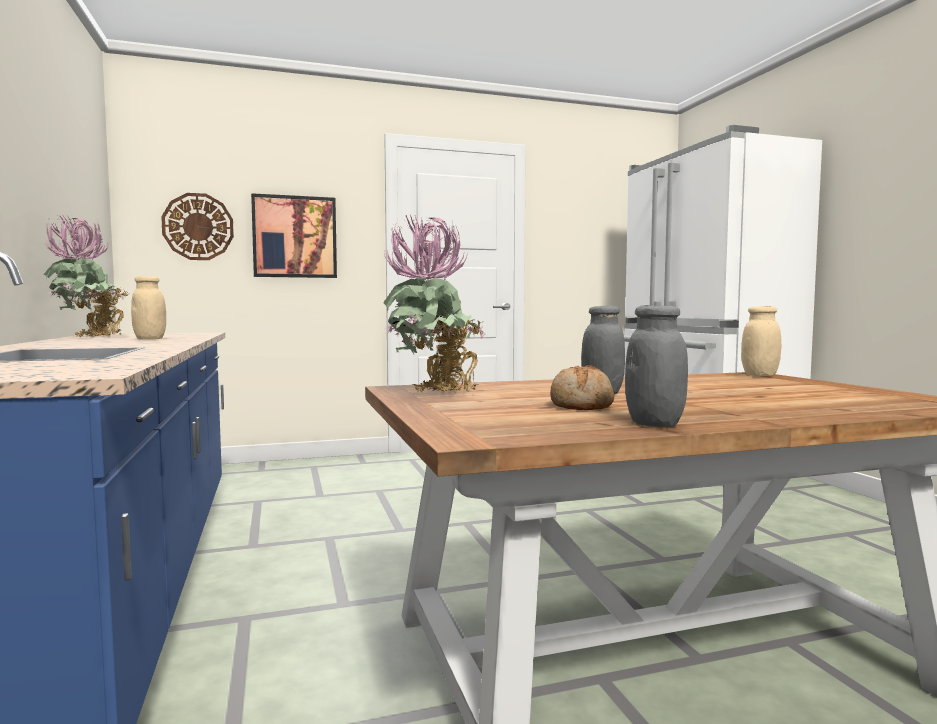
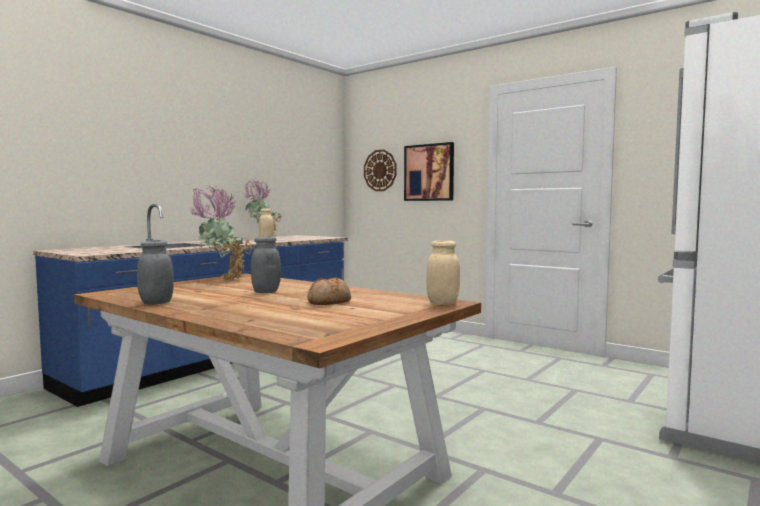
camera: 55 degrees right, 0 degrees up
bread [550,365,614,410] -> bread moved to [307,278,351,305]

